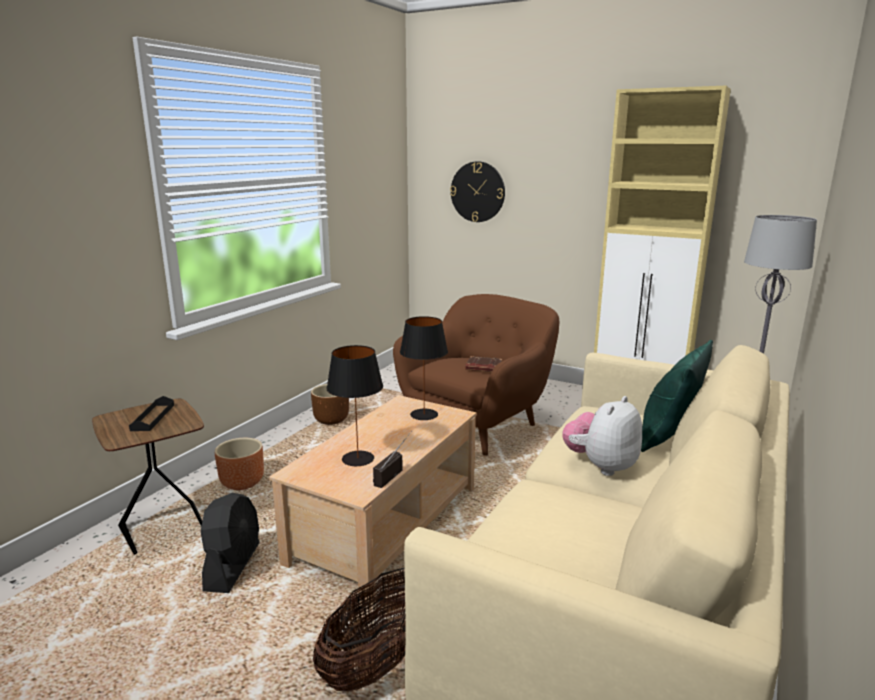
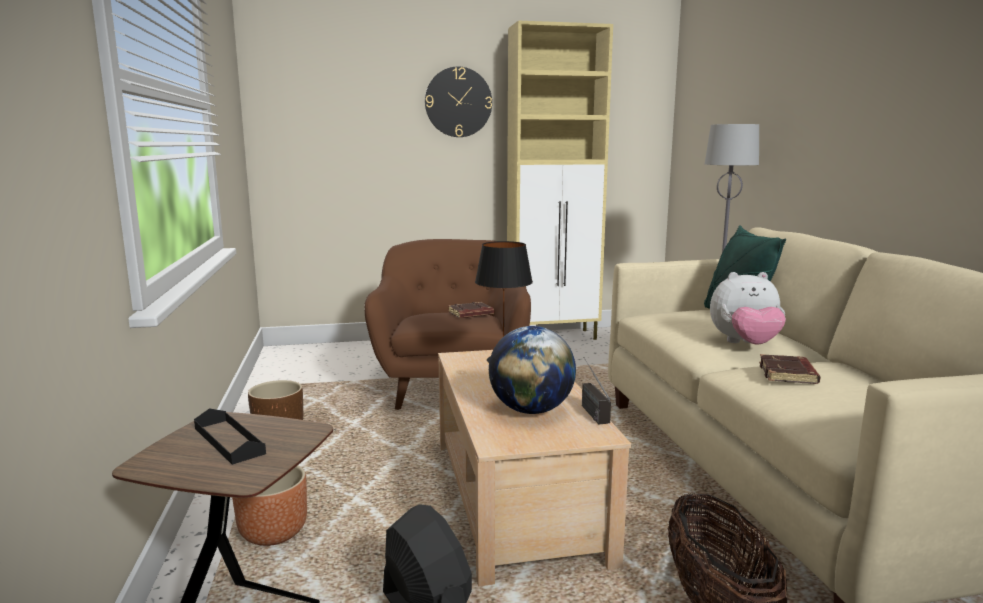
camera: 40 degrees left, 5 degrees down
black table lamp [326,345,383,466] -> globe [489,326,576,414]
wall clock [450,161,505,222] -> wall clock moved to [425,66,492,137]
plush toy [562,396,642,476] -> plush toy turned 90 degrees counterclockwise [710,272,786,345]
none -> brown book [759,354,821,384]

